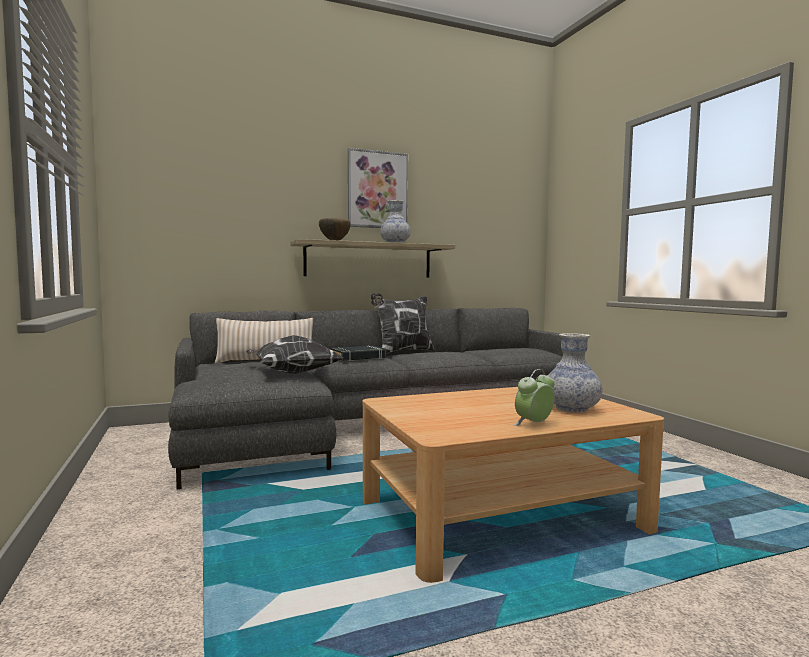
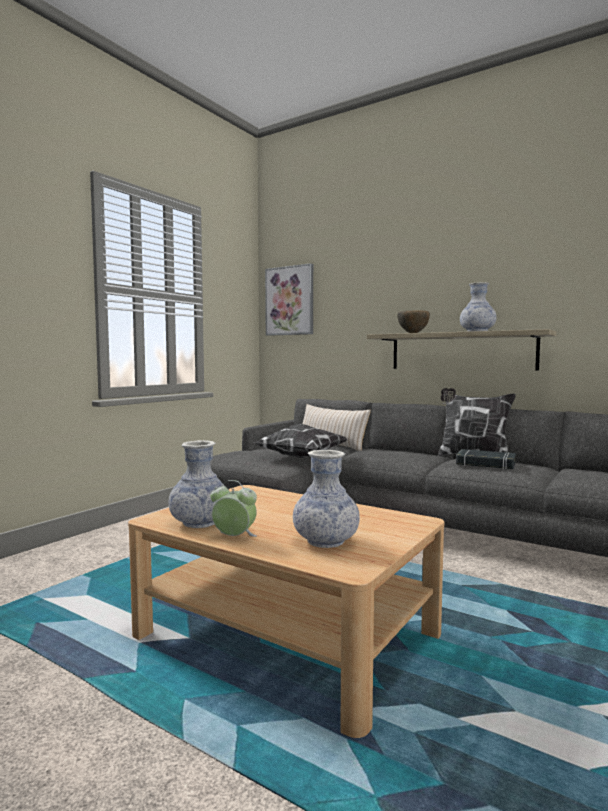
camera: 55 degrees right, 0 degrees up
black book [331,346,386,361] -> black book moved to [456,449,516,469]
picture [348,148,408,228] -> picture moved to [265,263,313,336]
none -> vase [168,440,225,528]

